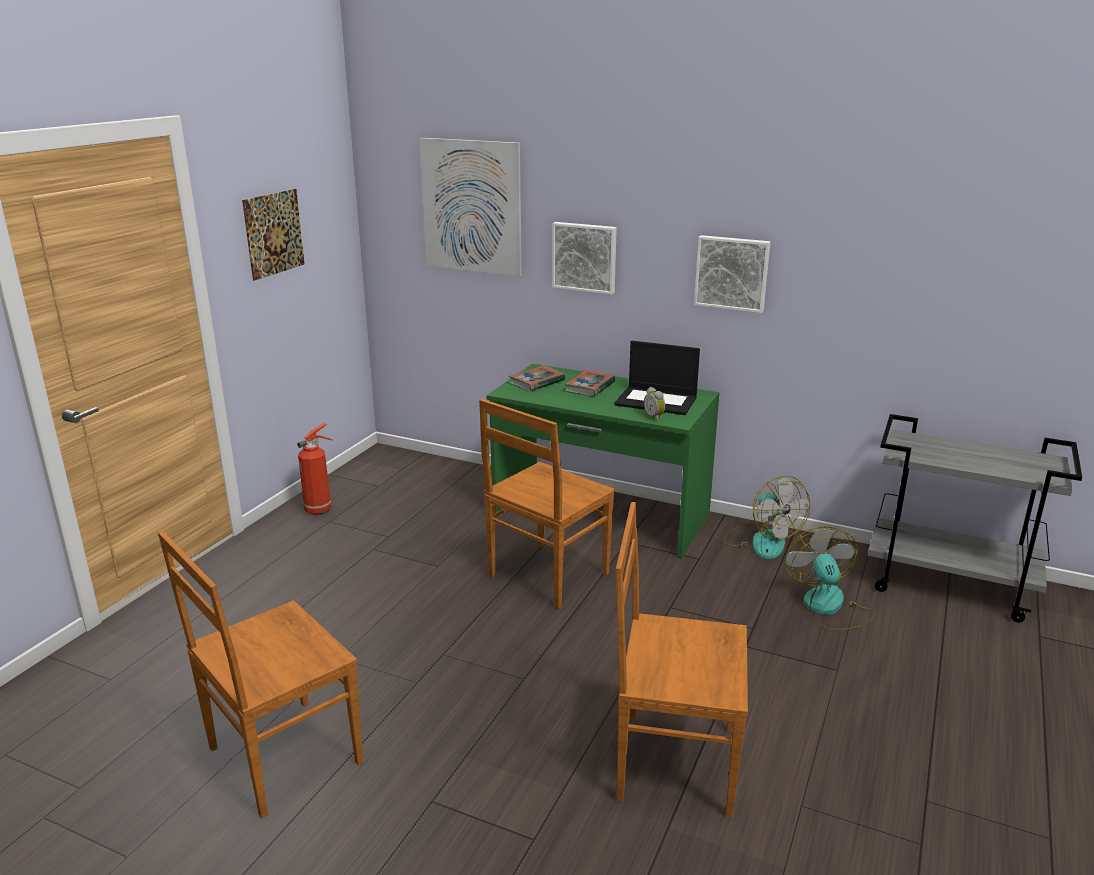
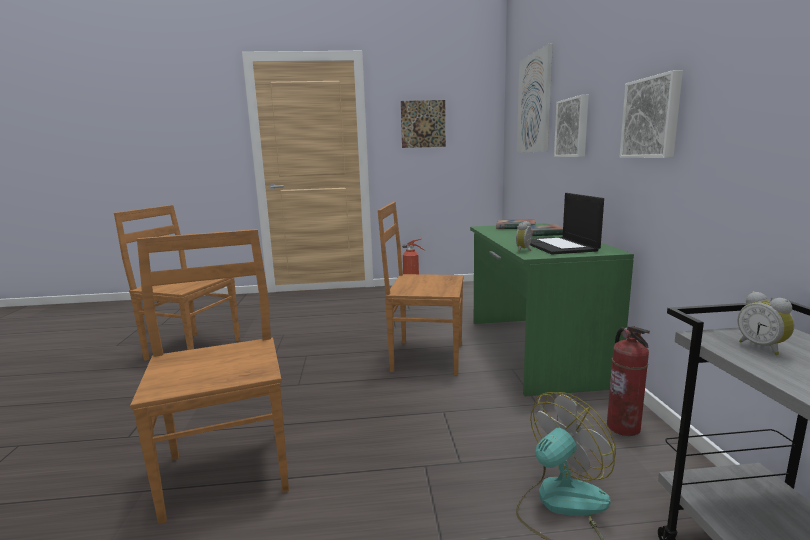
camera: 60 degrees right, 10 degrees down
fan [723,475,810,559] -> fire extinguisher [607,326,650,436]
none -> alarm clock [737,291,794,355]

